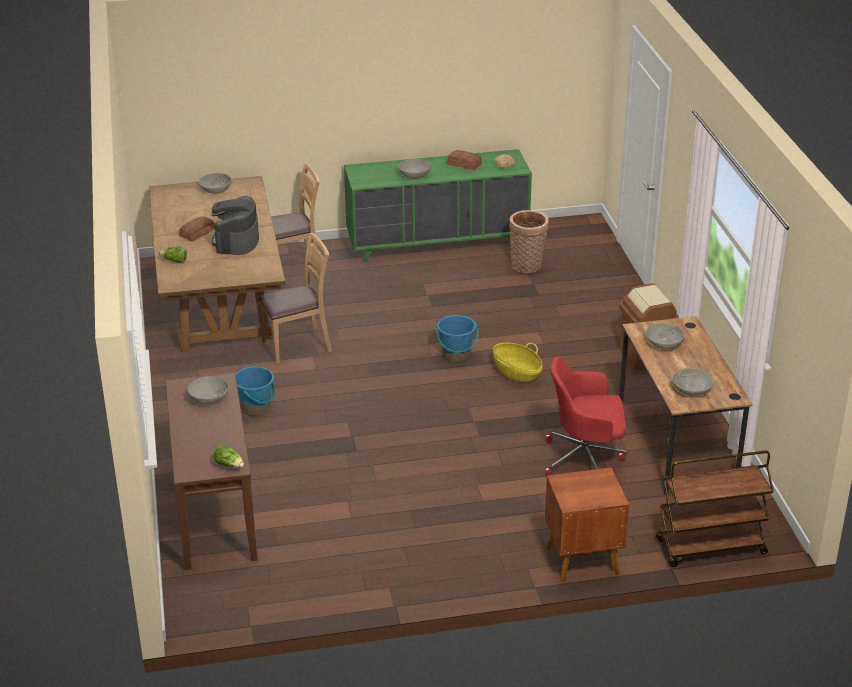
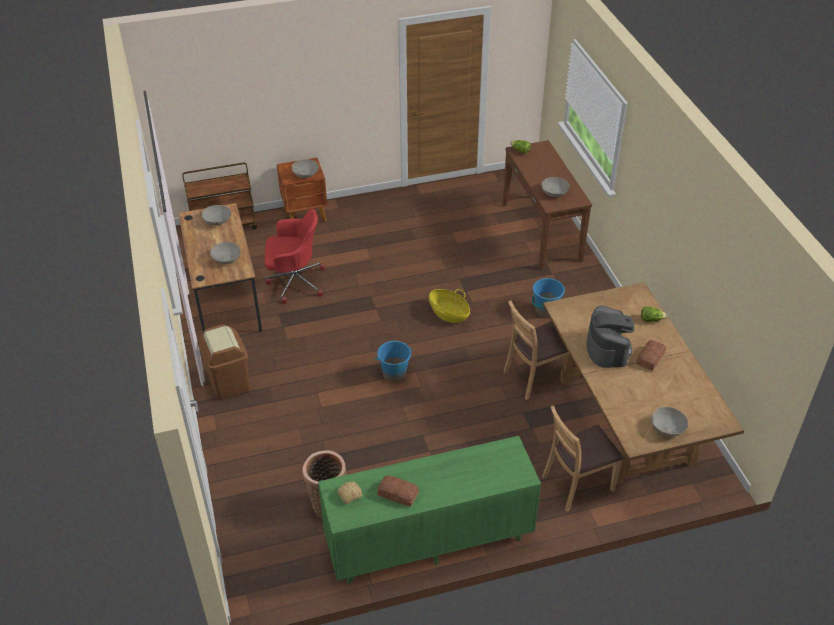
camera: 175 degrees right, 10 degrees up
grey bowl [399,159,431,178] -> grey bowl moved to [292,159,319,178]
basket [493,343,543,382] -> basket moved to [429,289,470,323]

